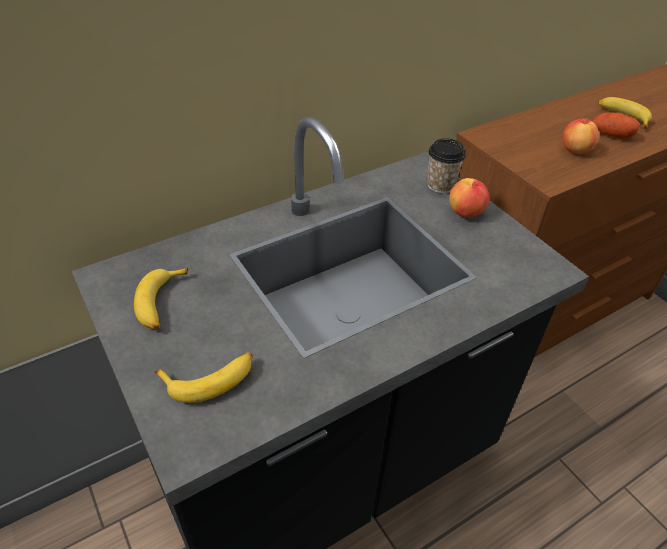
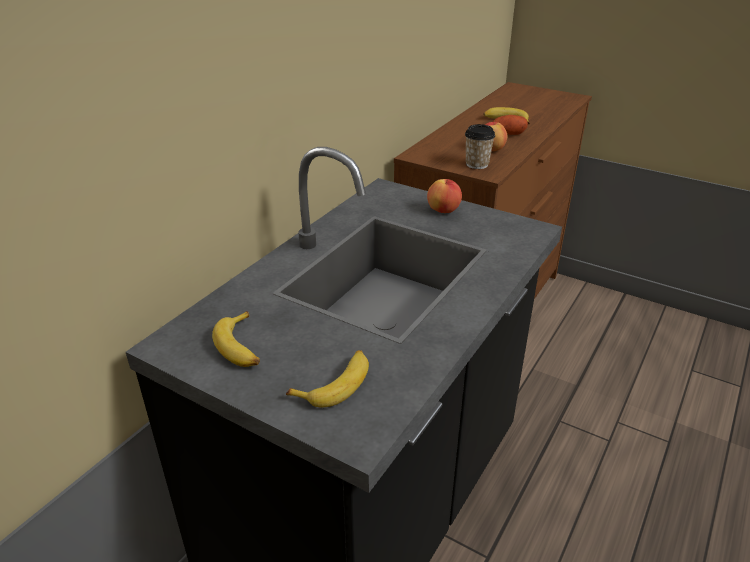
camera: 25 degrees left, 10 degrees down
cup [427,138,466,193] -> cup moved to [465,124,495,169]

